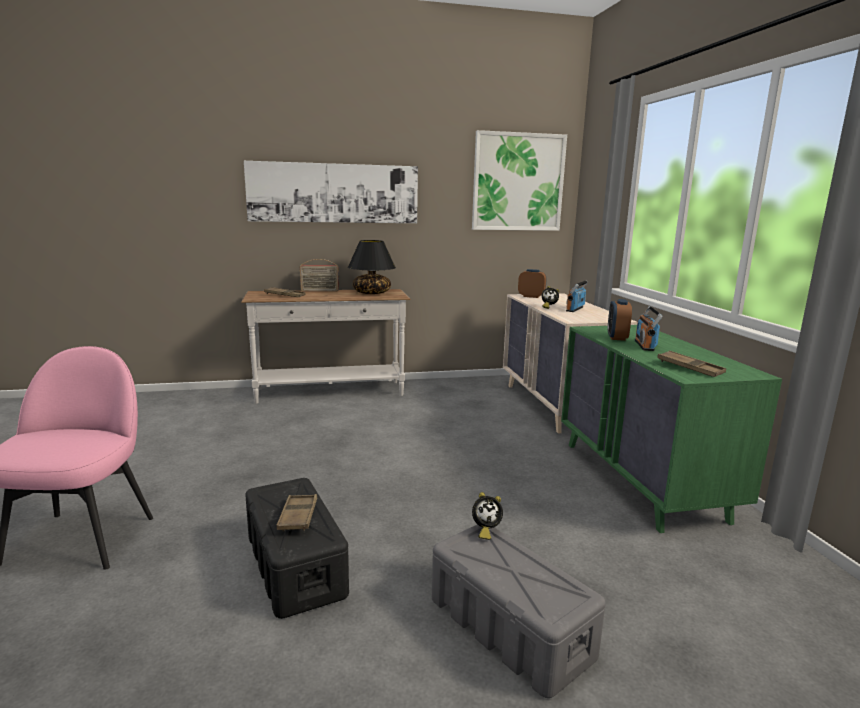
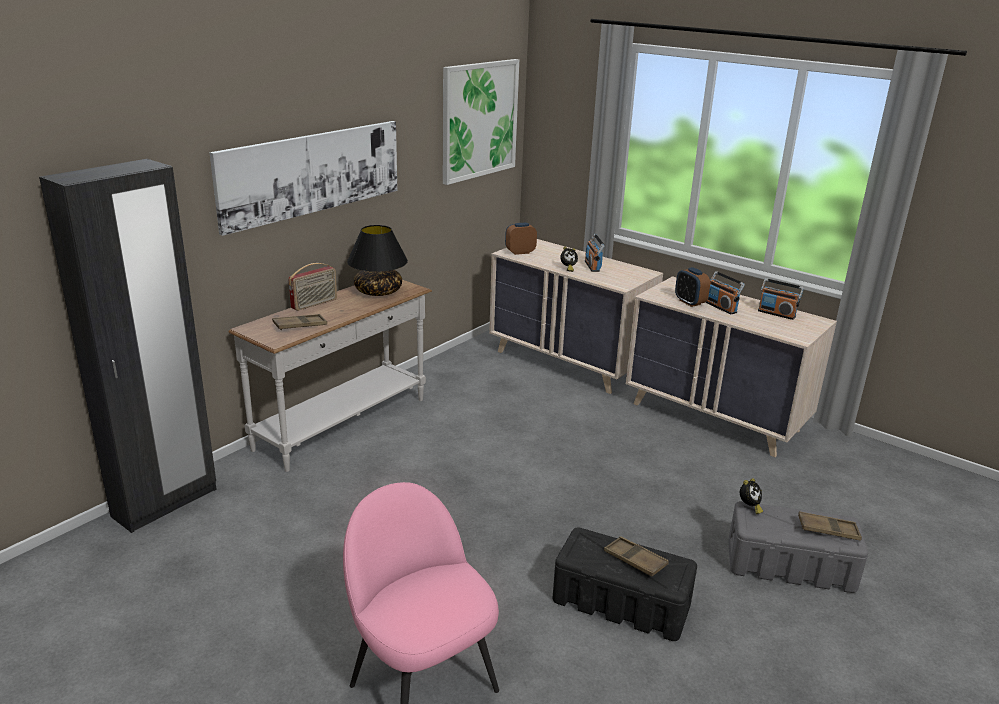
camera: 40 degrees left, 10 degrees up
green dresser [561,325,782,533] -> beige dresser [626,276,837,457]
brown tray [657,350,726,377] -> brown tray moved to [798,511,862,541]
none -> black wardrobe [39,159,217,533]
none -> radio [758,278,804,320]

